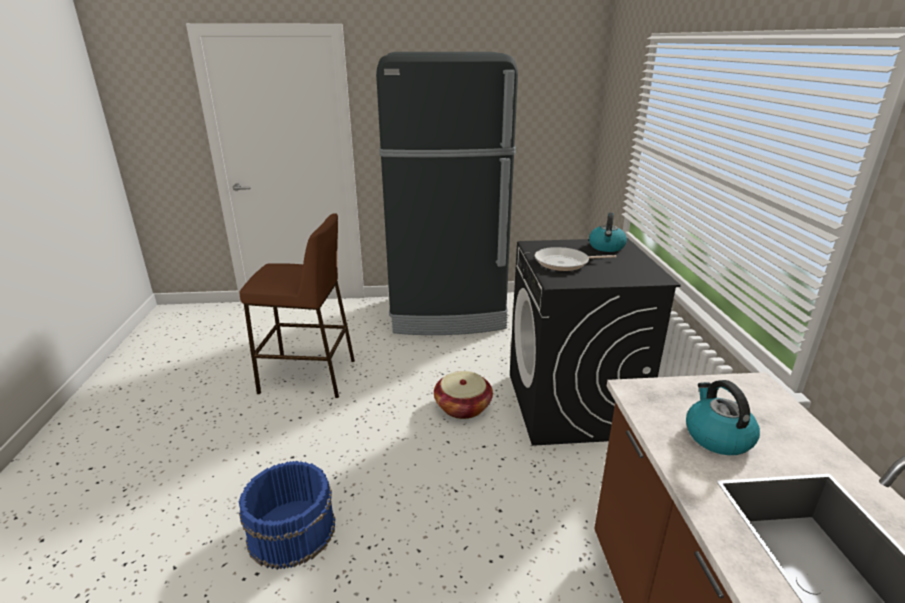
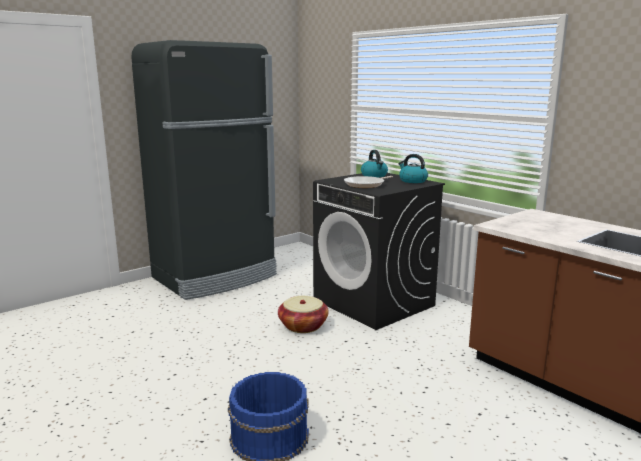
camera: 35 degrees left, 10 degrees down
brown stool [239,213,355,398] -> none
kettle [686,380,760,455] -> kettle moved to [398,154,428,183]

